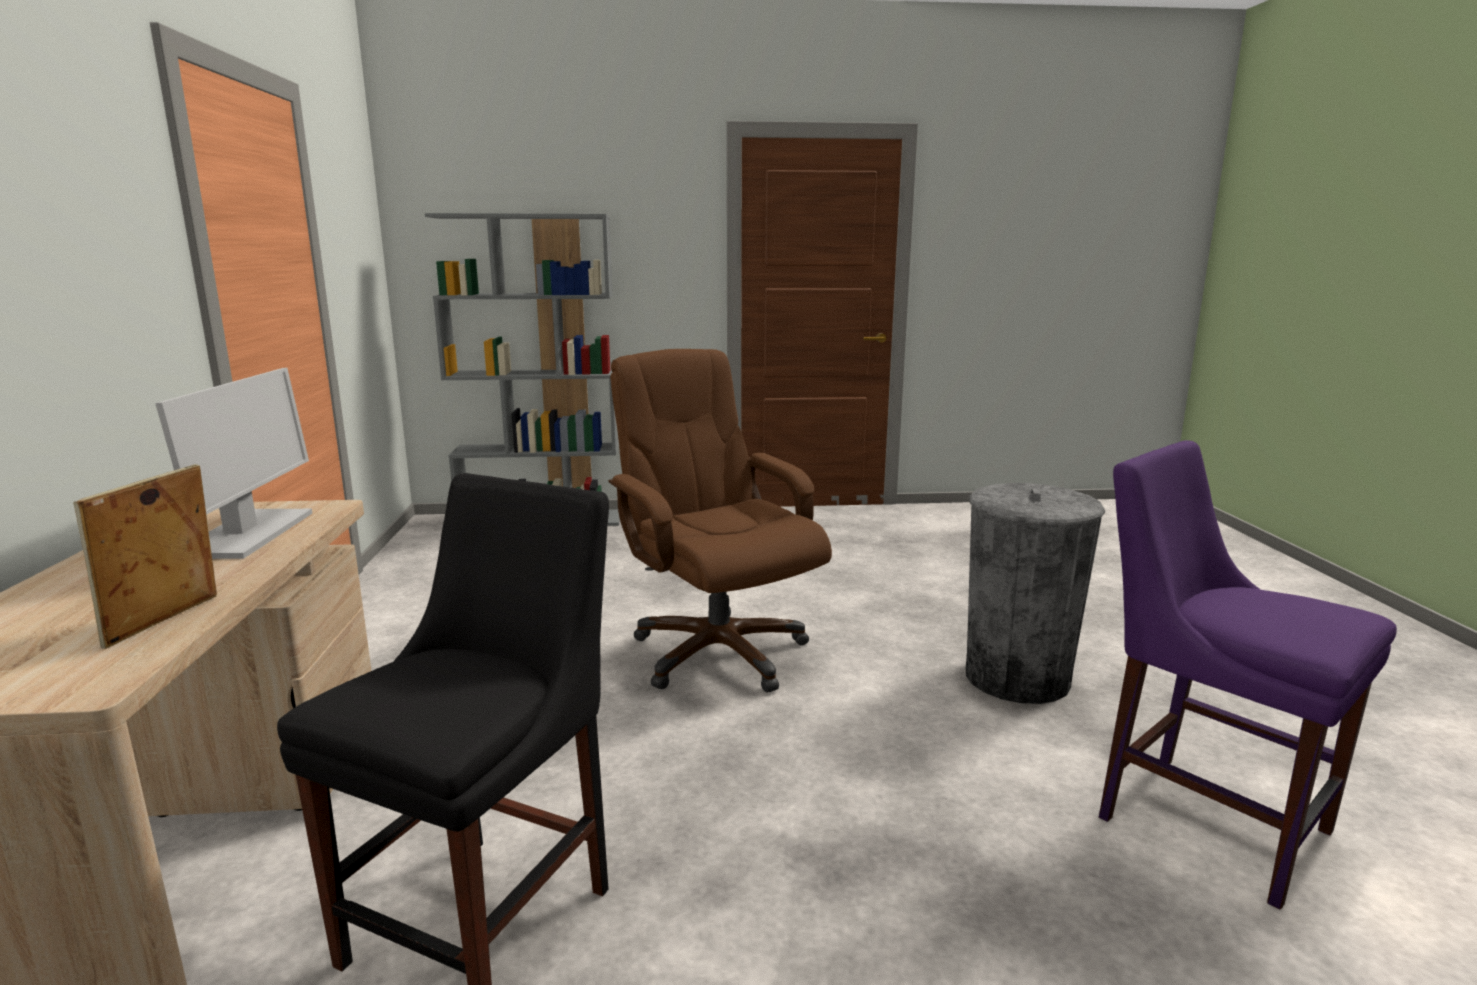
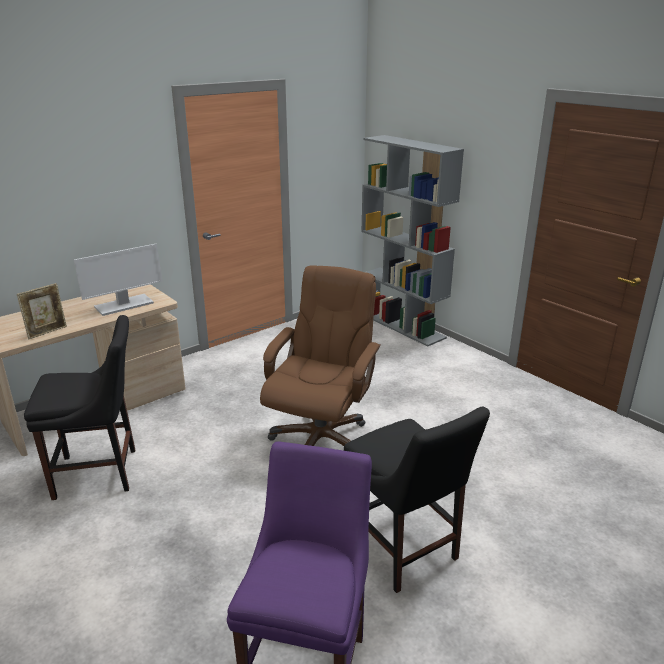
camera: 55 degrees right, 10 degrees up
picture frame [74,464,217,649] -> picture frame turned 150 degrees clockwise [17,283,67,339]
grey trash can [966,483,1105,704] -> black chair [344,407,490,593]

